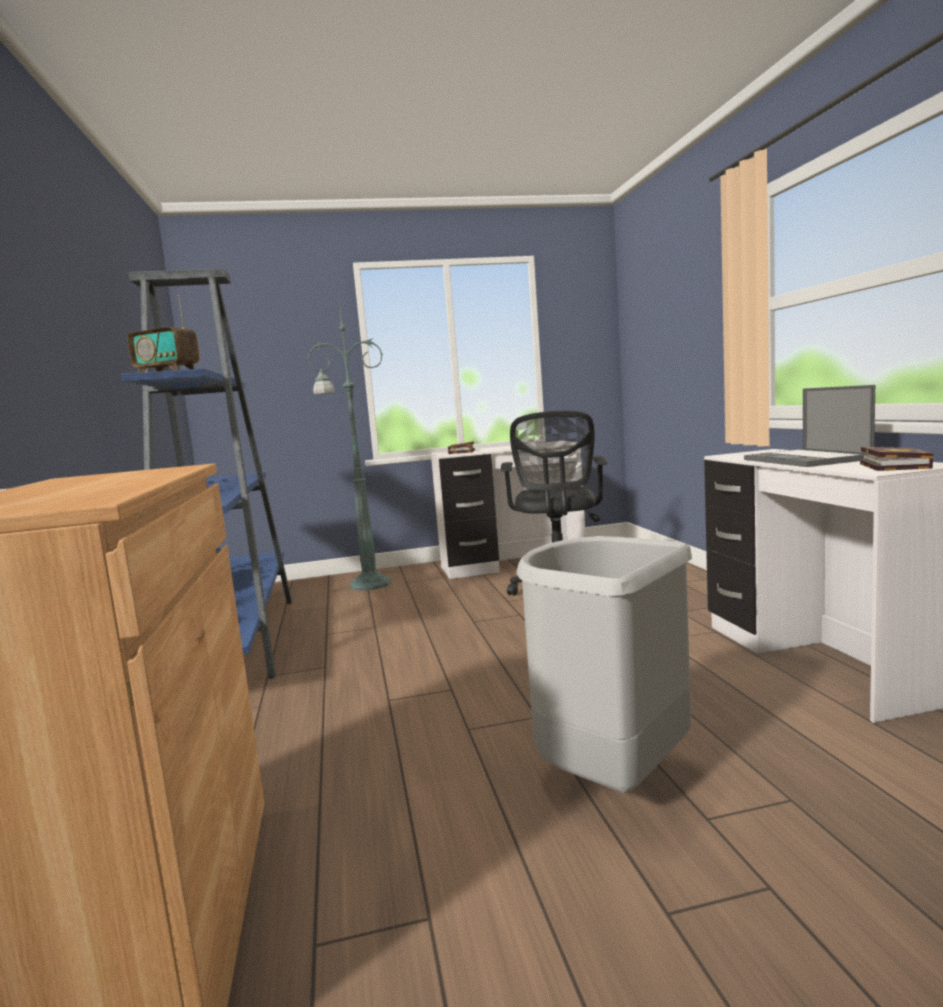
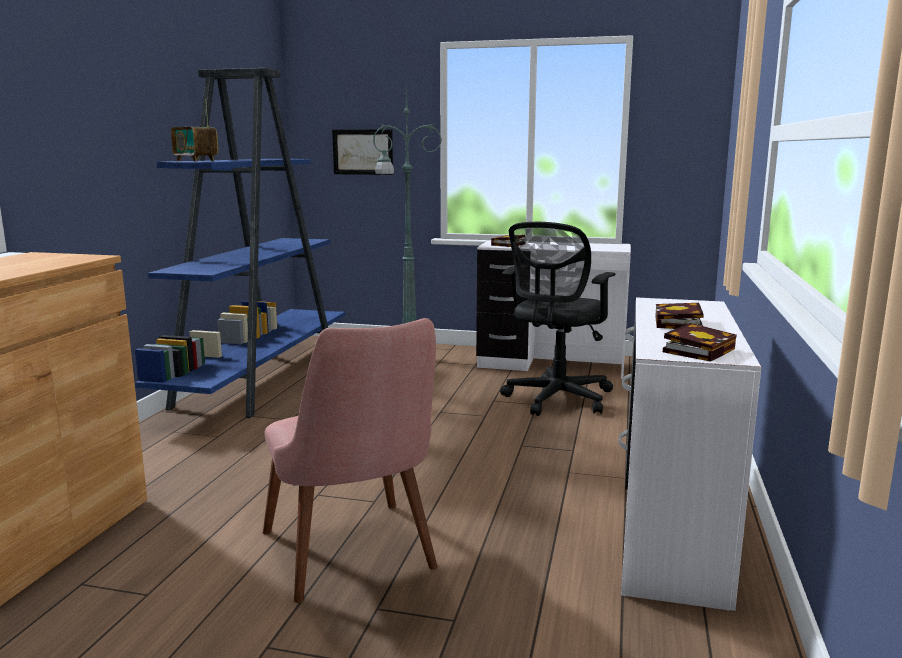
camera: 25 degrees right, 5 degrees up
grey trash can [516,536,692,793] -> pink chair [263,318,438,603]
laptop [744,385,875,467] -> book [655,303,703,329]
none -> picture [332,129,393,175]

